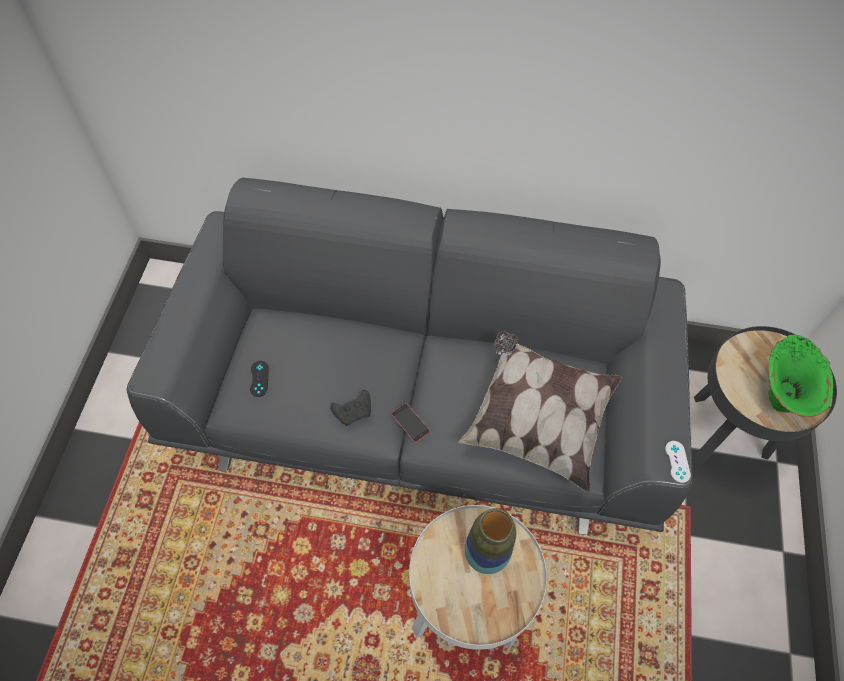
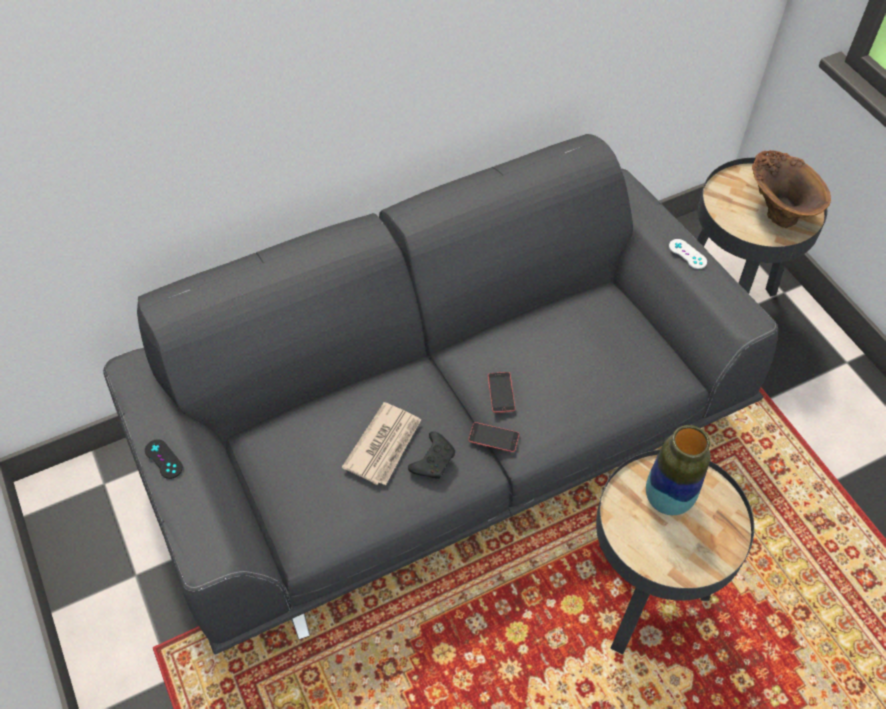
camera: 35 degrees left, 5 degrees down
black game controller [250,361,269,397] -> black game controller moved to [145,439,183,479]
white side table [409,505,547,650] -> black side table [596,450,754,655]
pillow [458,331,622,492] -> none
white game controller [665,441,691,483] -> white game controller moved to [669,239,707,269]
green vase [768,335,834,417] -> brown vase [752,150,831,228]
none -> newspaper [342,402,421,485]
none -> phone [488,372,515,413]

